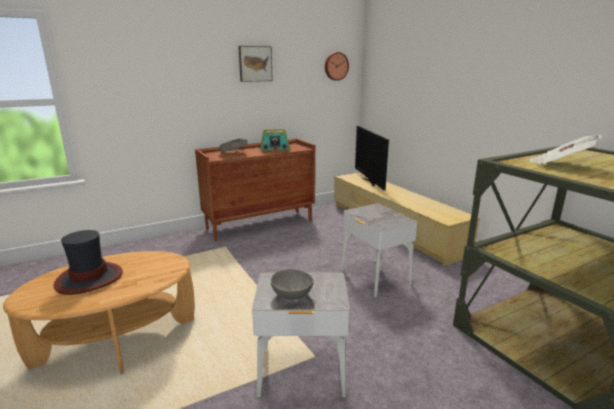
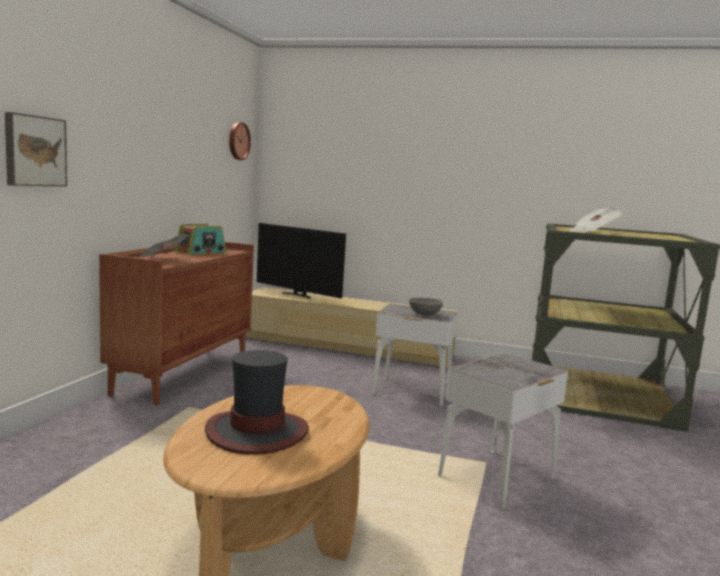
camera: 45 degrees left, 10 degrees down
picture [238,46,273,82] -> picture moved to [5,112,67,187]
grey bowl [271,269,314,300] -> grey bowl moved to [409,298,443,316]

